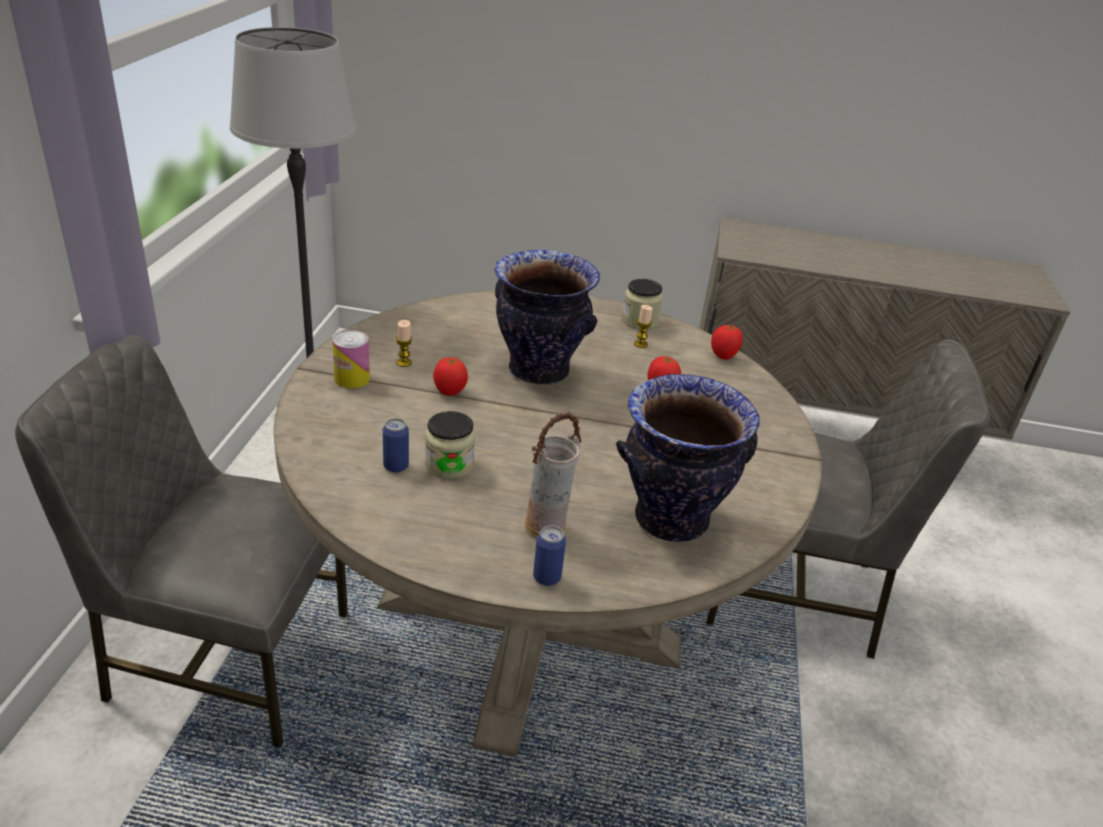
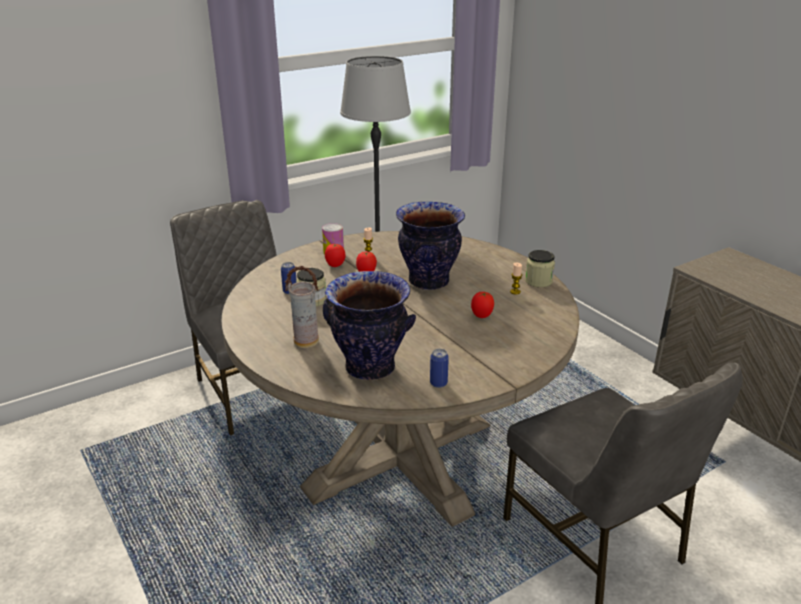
camera: 50 degrees right, 5 degrees down
can [533,525,566,586] -> can moved to [430,349,449,388]
tomato [711,325,743,360] -> tomato moved to [325,244,346,267]

